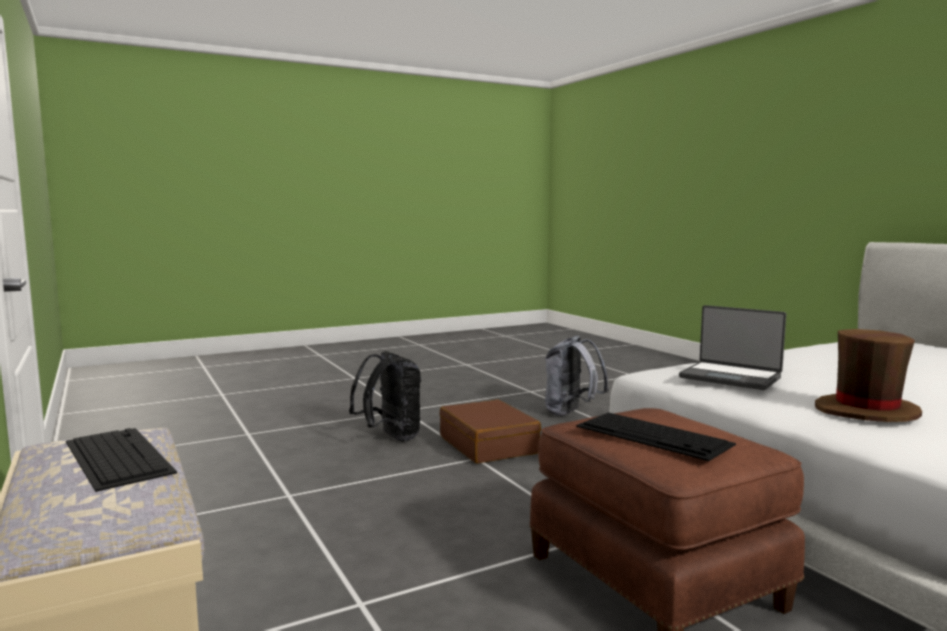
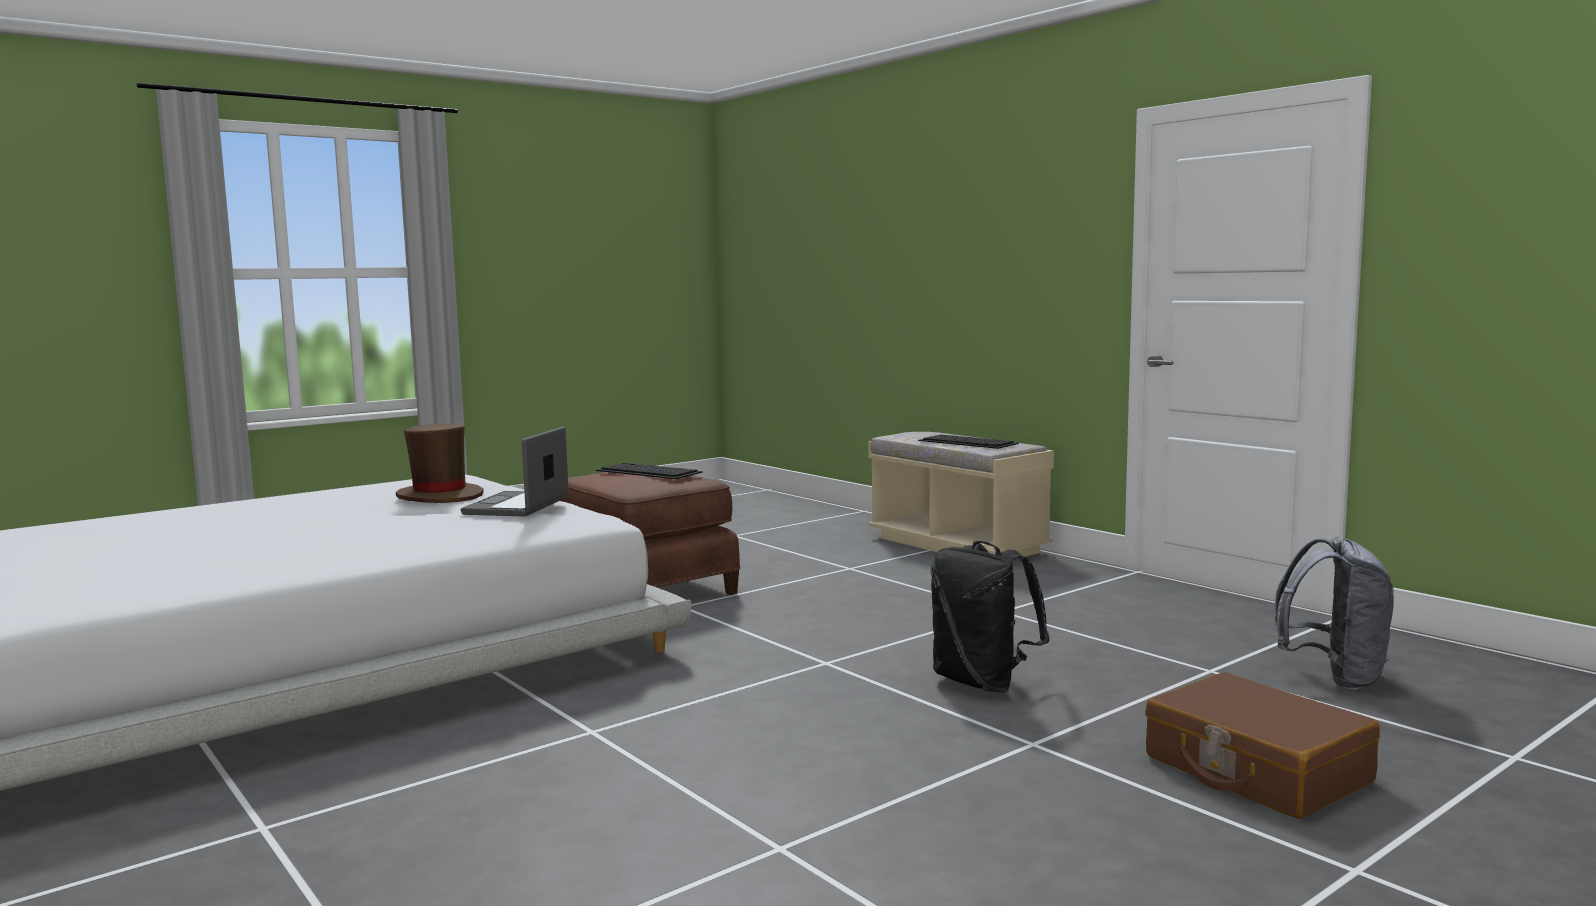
camera: 170 degrees right, 0 degrees up
brown suitcase [440,399,541,463] -> brown suitcase moved to [1145,672,1380,819]
grey backpack [545,335,609,416] -> grey backpack moved to [1275,536,1394,689]
laptop [679,305,786,390] -> laptop turned 105 degrees counterclockwise [461,427,569,517]

